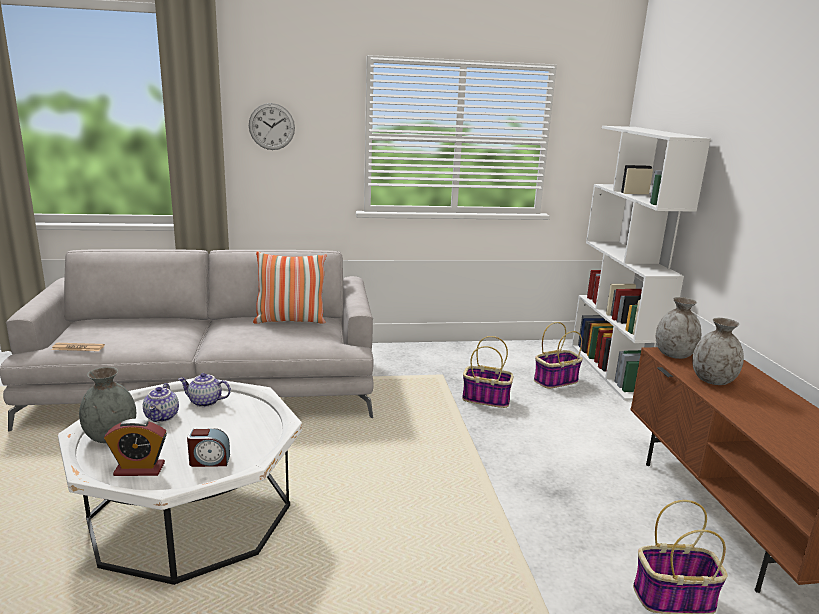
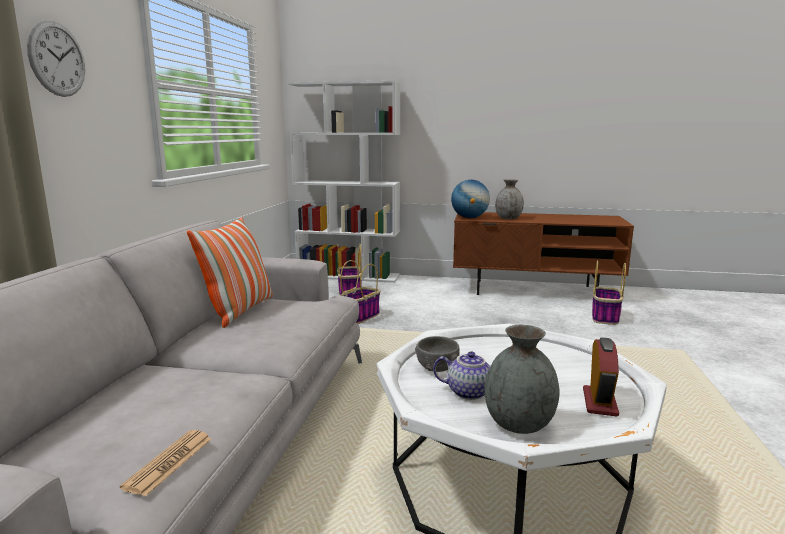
camera: 70 degrees left, 5 degrees down
teapot [179,373,231,407] -> grey bowl [415,336,460,372]
alarm clock [187,428,230,467] -> none
grey vase [656,297,701,359] -> globe [451,180,490,218]

